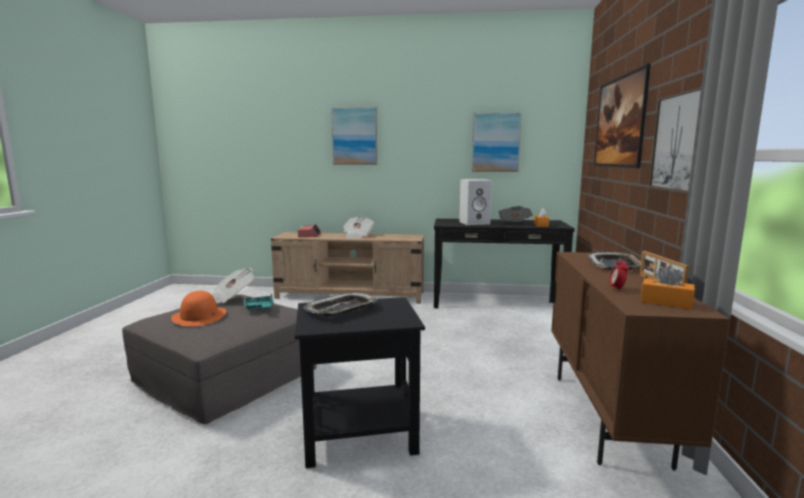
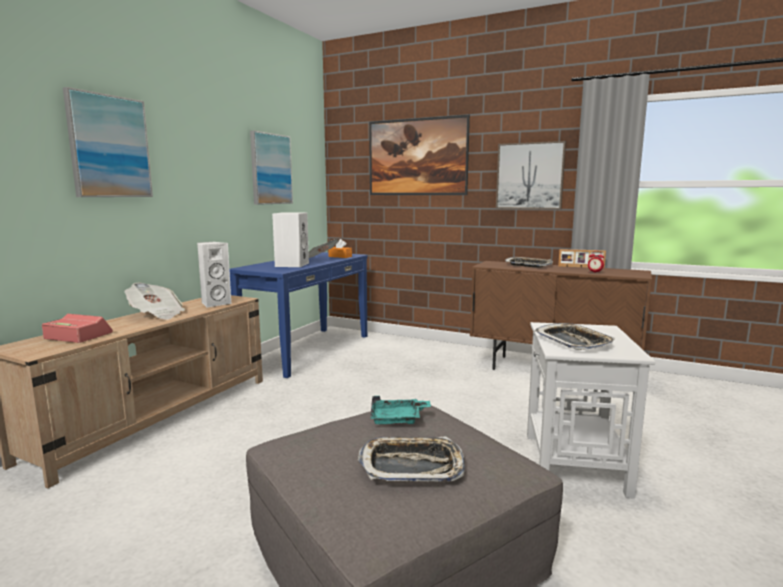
camera: 70 degrees left, 0 degrees up
orange hat [171,291,227,327] -> tray [358,436,465,482]
newspaper [212,268,254,303] -> none
black side table [295,297,425,468] -> white side table [527,322,655,499]
black console table [434,219,575,308] -> blue console table [229,252,368,378]
orange tissue box [641,266,695,310] -> none
none -> white speaker [197,242,231,307]

